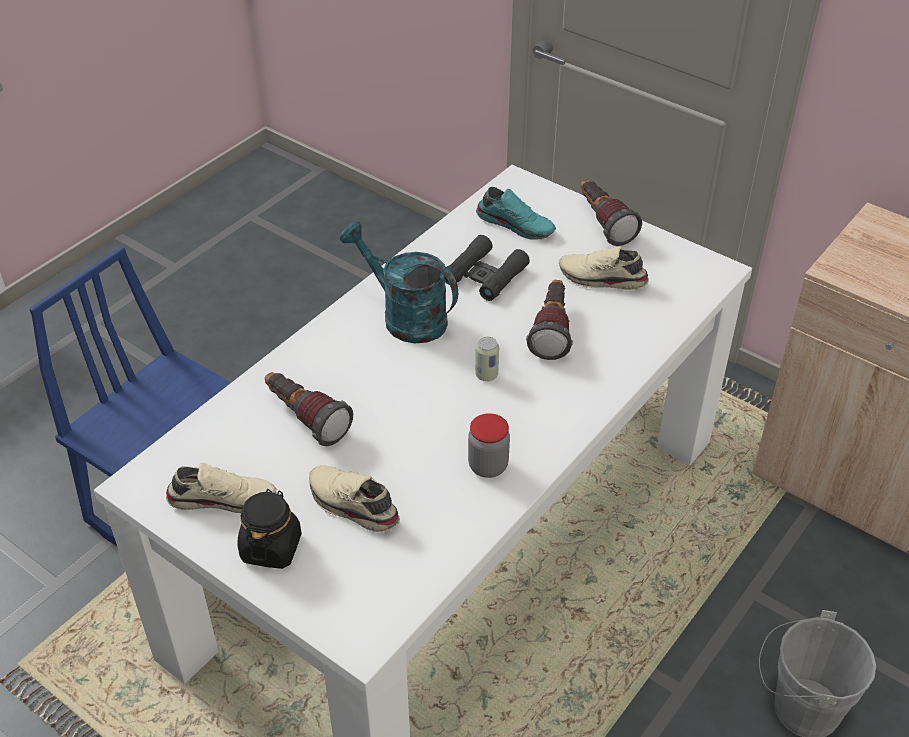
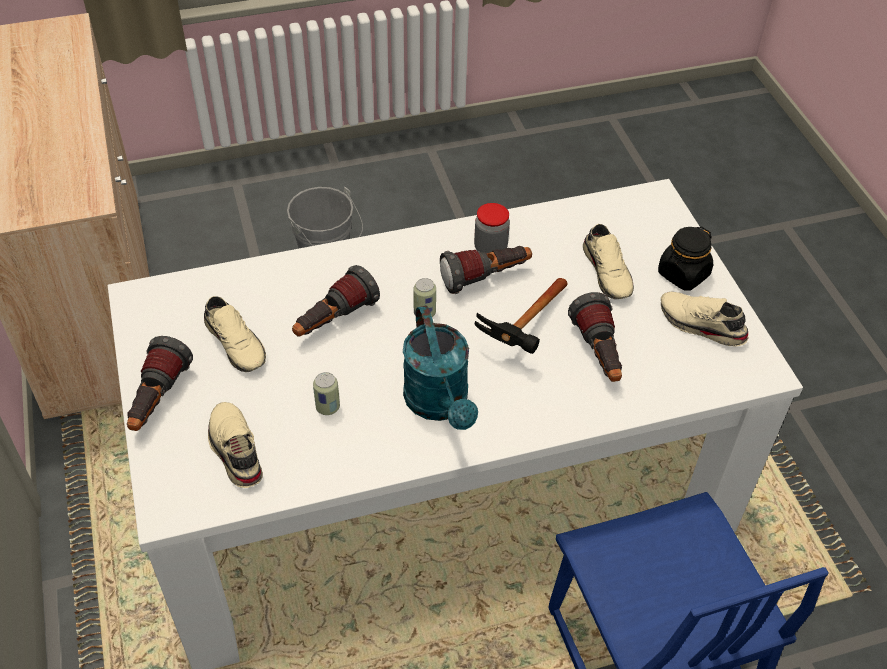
camera: 145 degrees left, 5 degrees up
black binoculars [445,235,530,301] -> can [313,372,340,415]
turquoise shoe [476,187,556,240] -> beige shoe [208,402,263,488]
none -> flashlight [440,246,532,294]
none -> hammer [474,278,567,354]

